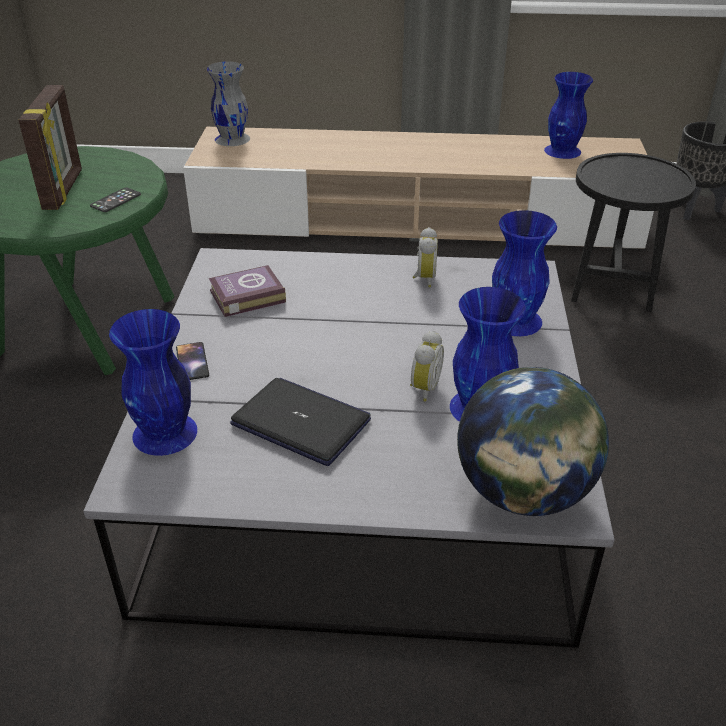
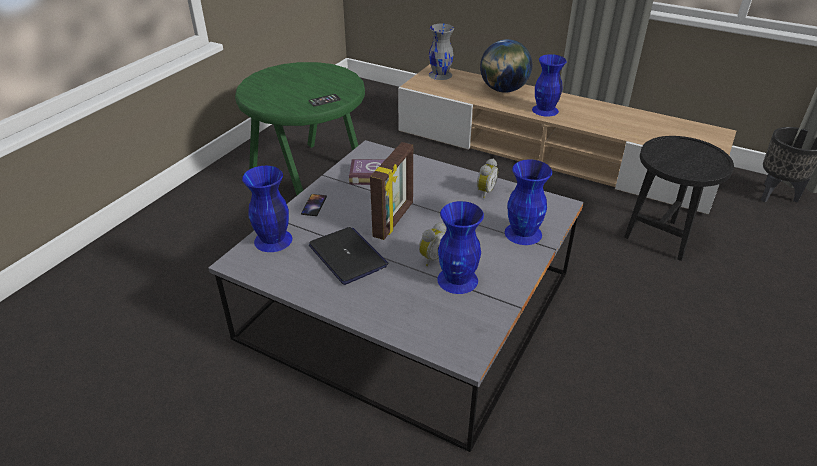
camera: 25 degrees right, 0 degrees up
picture frame [19,85,82,210] -> picture frame moved to [370,142,413,240]
globe [457,367,609,516] -> globe moved to [480,39,532,93]
blue vase [544,72,593,159] -> blue vase moved to [532,54,567,117]

